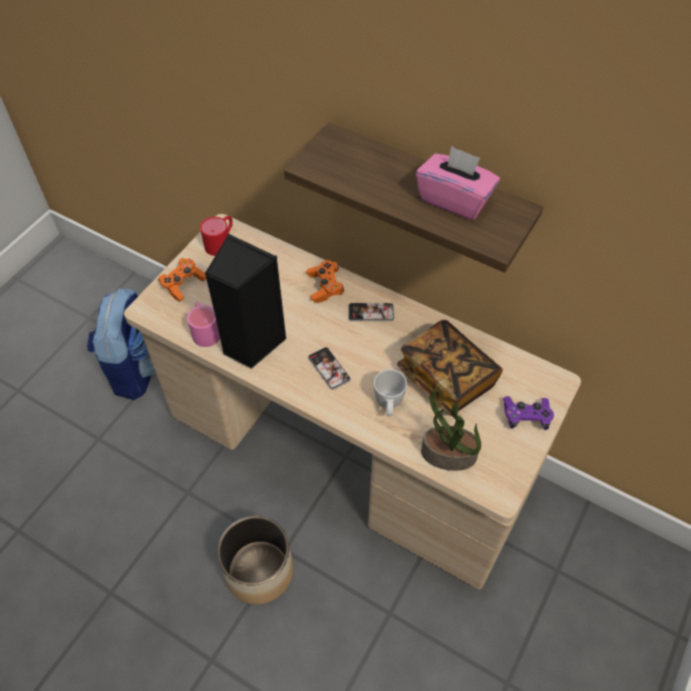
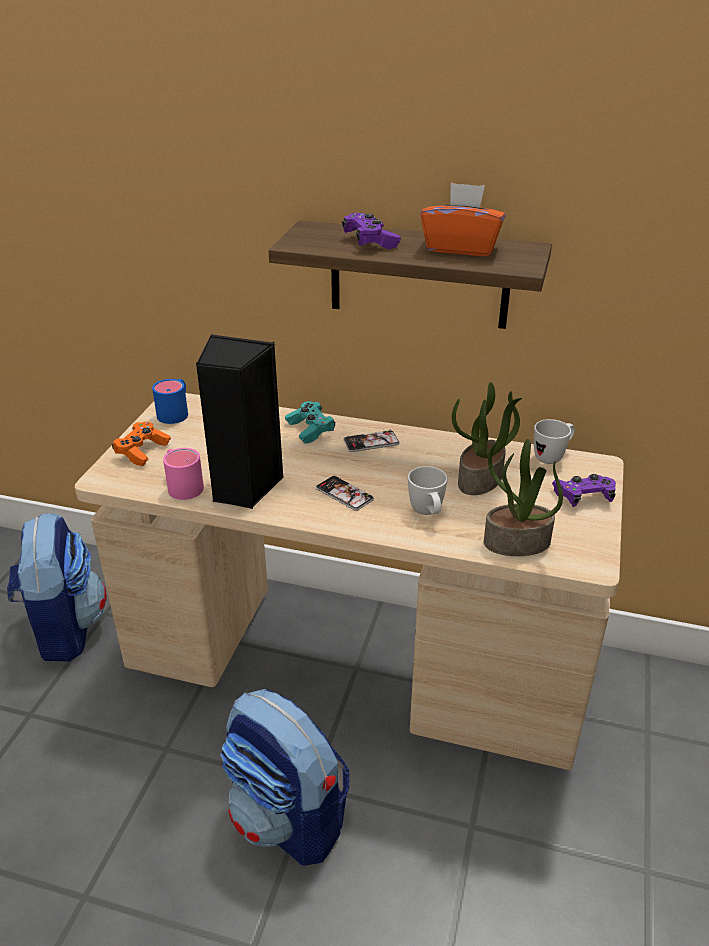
camera: 15 degrees left, 20 degrees down
red mug [200,216,233,256] -> blue mug [152,379,188,424]
planter [217,516,293,605] -> backpack [220,689,349,866]
orange game controller [306,260,344,303] -> turquoise game controller [285,401,335,444]
book [397,320,503,416] -> potted plant [452,382,522,495]
pink tissue box [416,146,500,220] -> orange tissue box [420,183,506,256]
none -> purple game controller [342,213,401,249]
none -> white mug [534,419,575,464]

